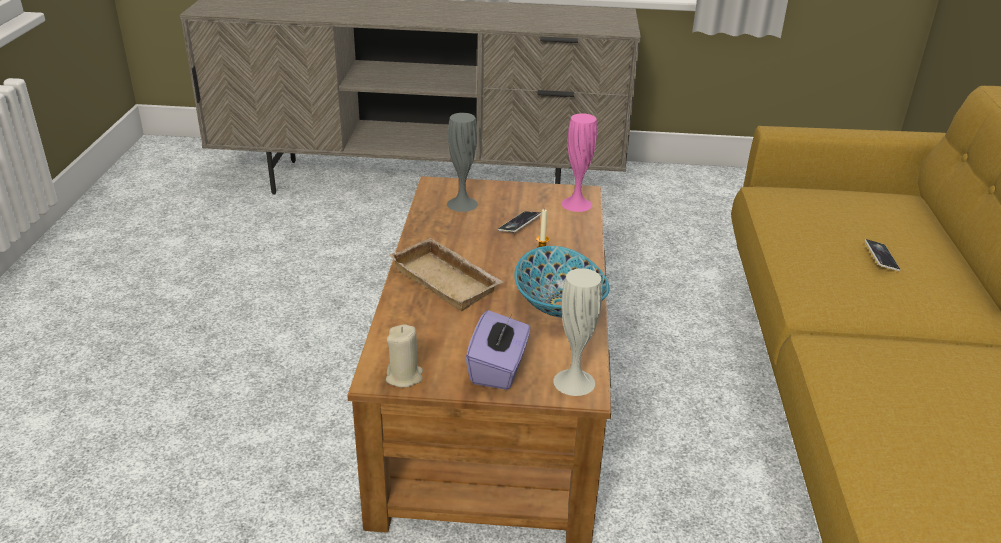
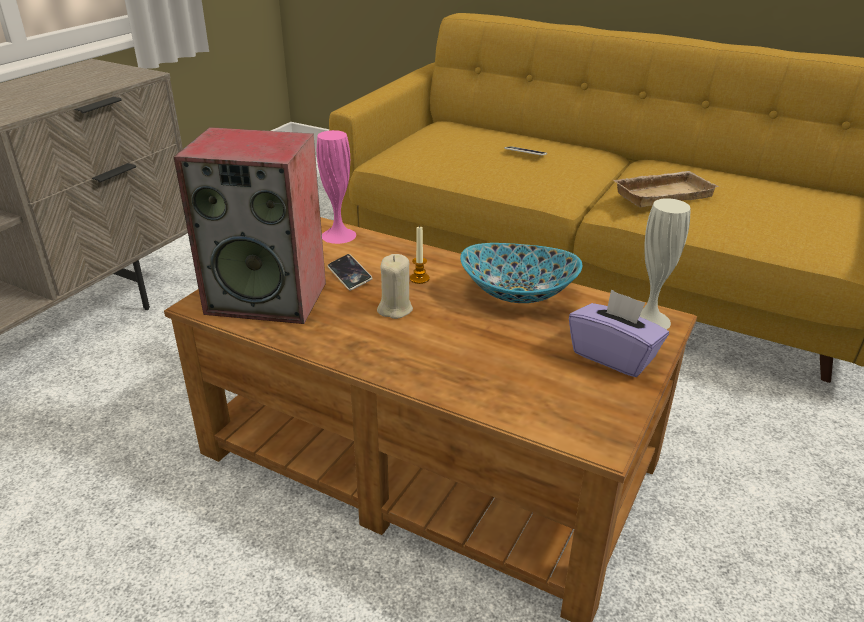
camera: 65 degrees left, 0 degrees up
beige candle [386,325,423,388] -> beige candle moved to [377,254,413,319]
beige tray [389,238,503,311] -> beige tray moved to [614,171,719,207]
grey vase [447,113,478,212] -> speaker [174,127,326,324]

